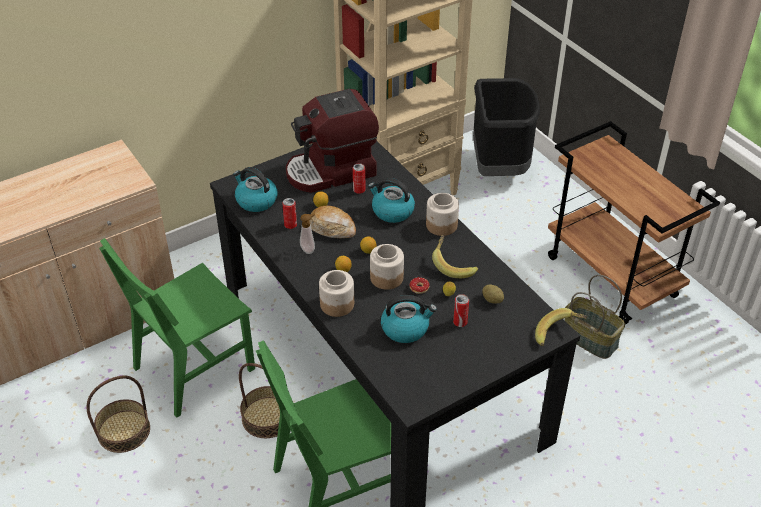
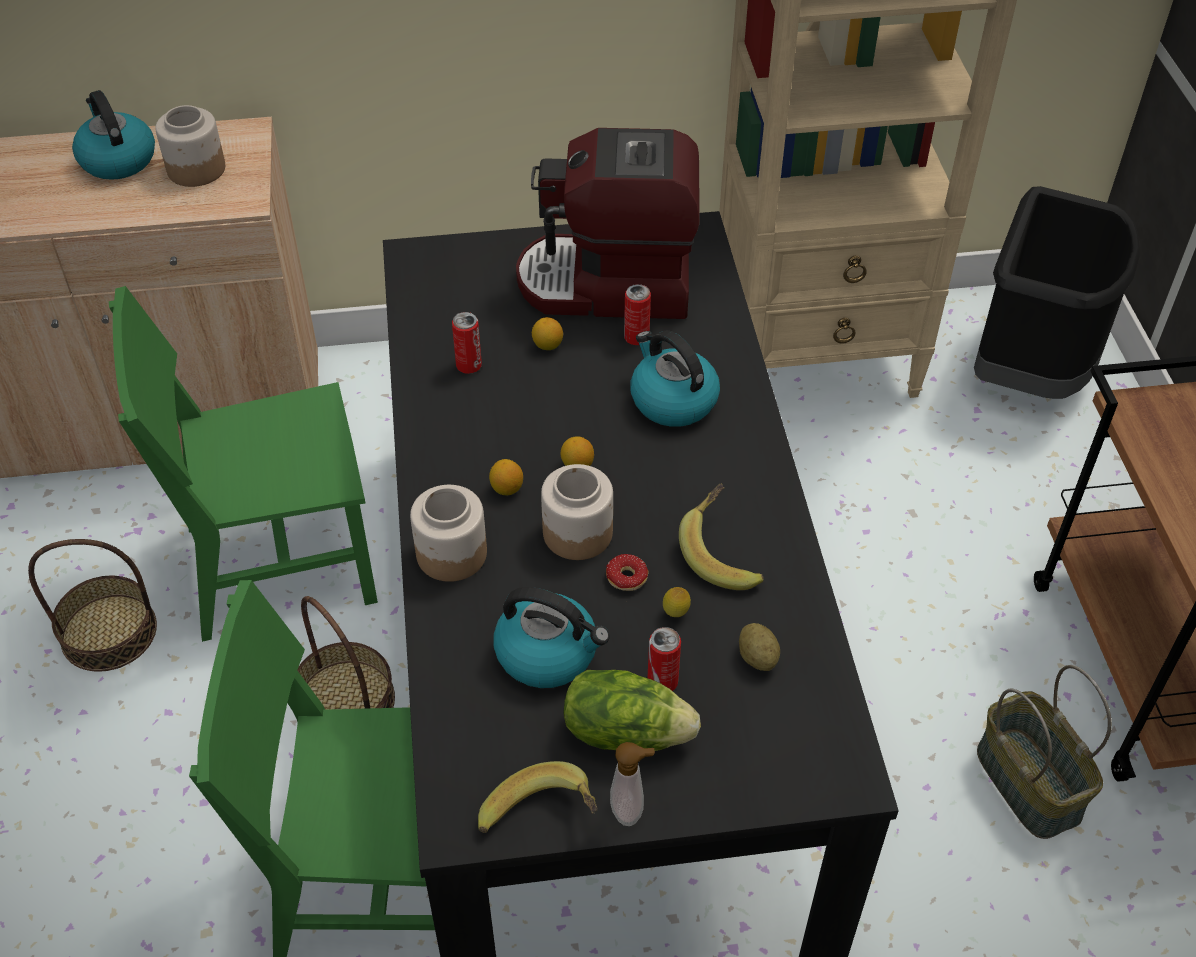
camera: 25 degrees right, 5 degrees up
kettle [233,167,278,212] -> kettle moved to [72,90,155,180]
soap dispenser [300,213,315,254] -> soap dispenser moved to [610,742,655,826]
bread [309,206,356,238] -> none
jar [426,193,459,236] -> jar moved to [155,105,225,187]
banana [535,308,587,346] -> banana moved to [478,761,598,833]
none -> lettuce [564,670,701,751]

